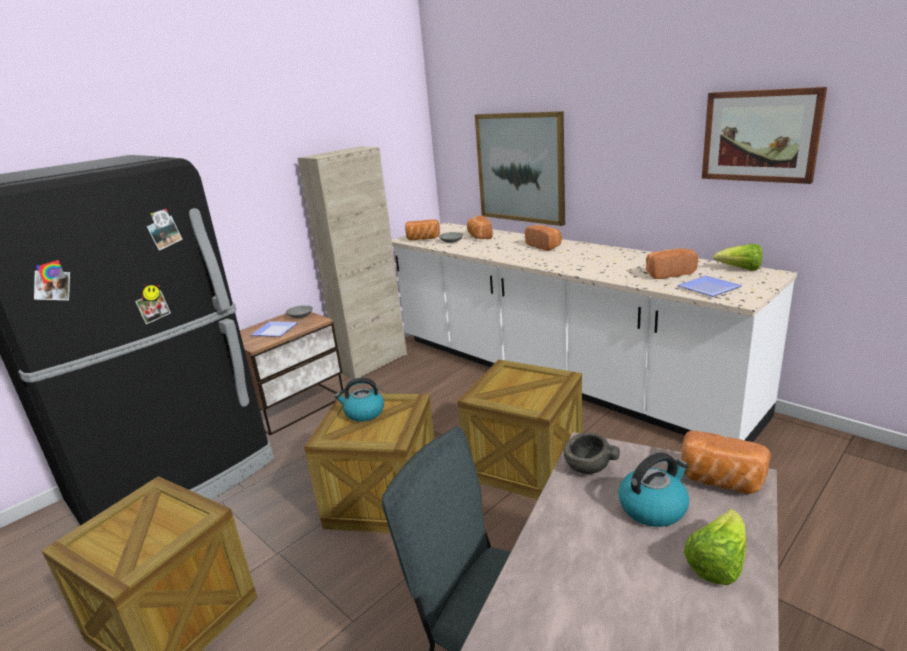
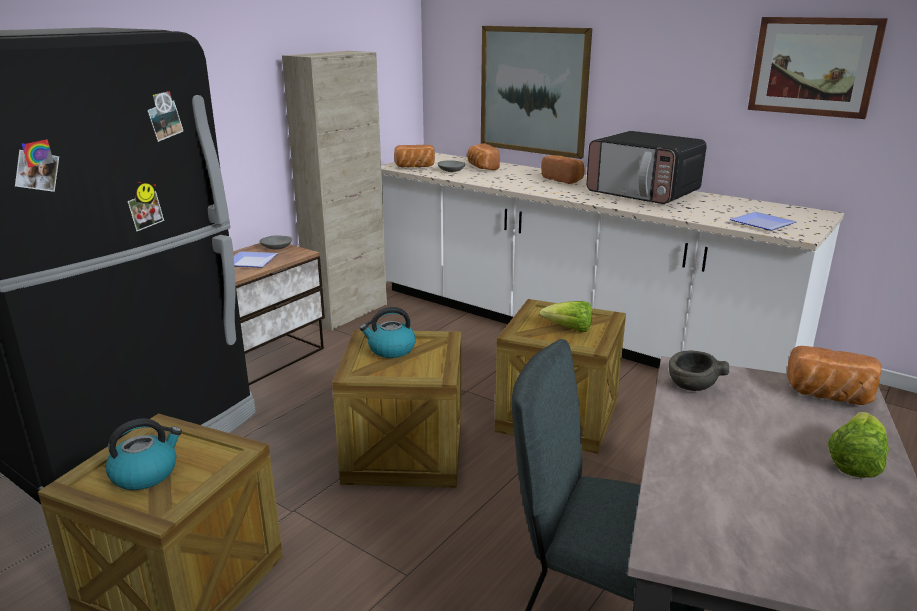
camera: 10 degrees left, 0 degrees up
kettle [618,452,689,527] -> kettle moved to [106,418,182,490]
bread [646,248,698,279] -> none
lettuce [713,244,762,271] -> lettuce moved to [539,301,592,332]
none -> microwave [586,131,707,204]

